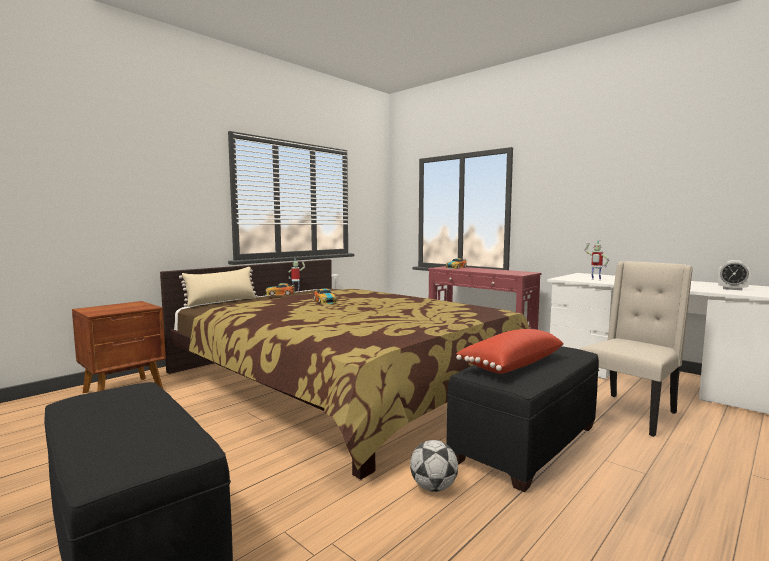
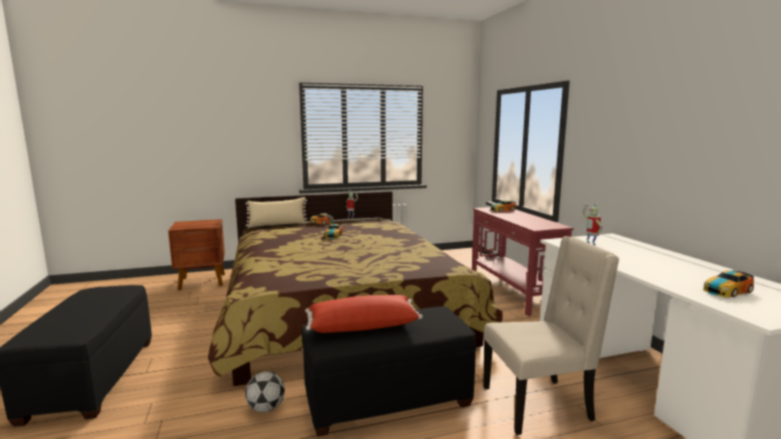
camera: 30 degrees right, 5 degrees up
alarm clock [718,260,751,290] -> toy car [703,271,754,298]

